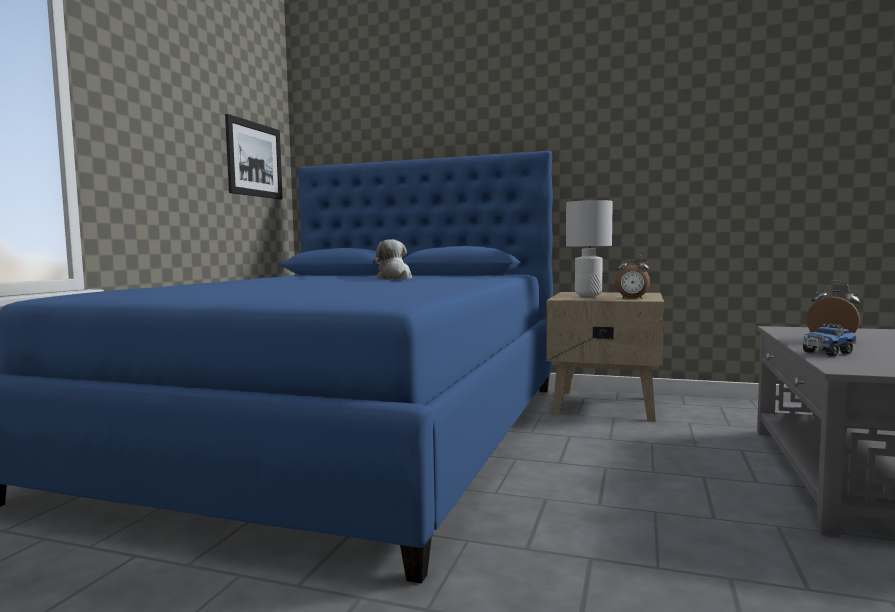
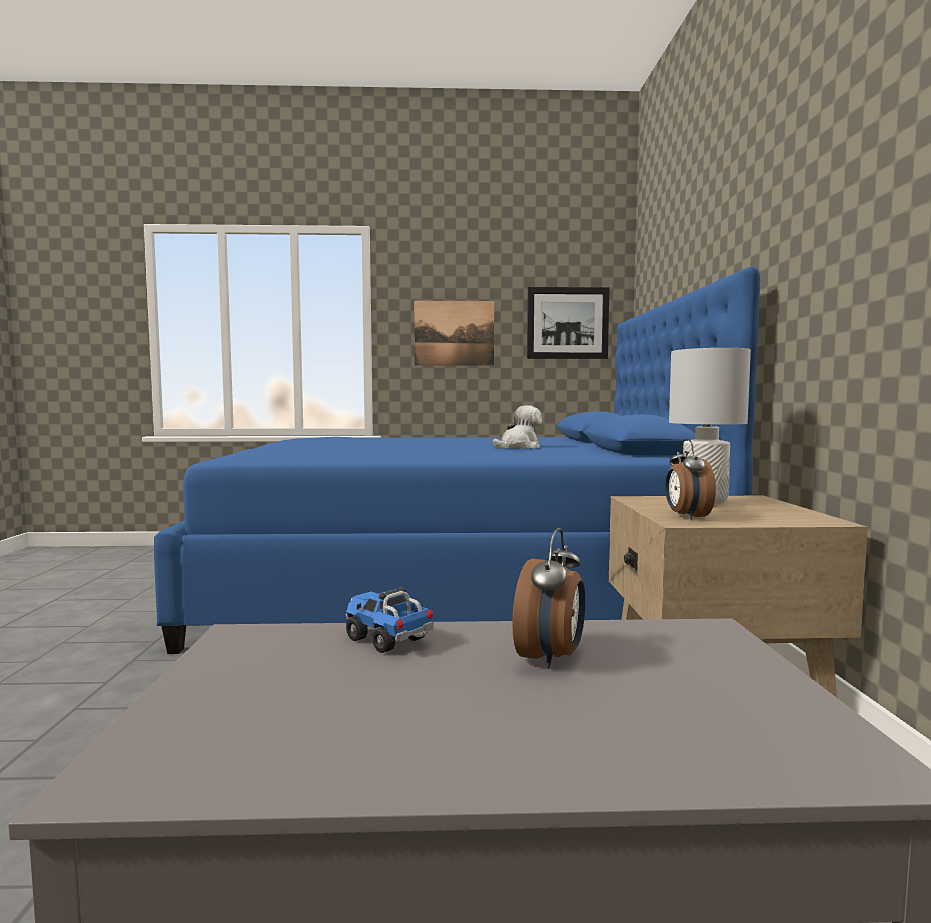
camera: 70 degrees right, 0 degrees up
none -> picture [414,301,494,366]

